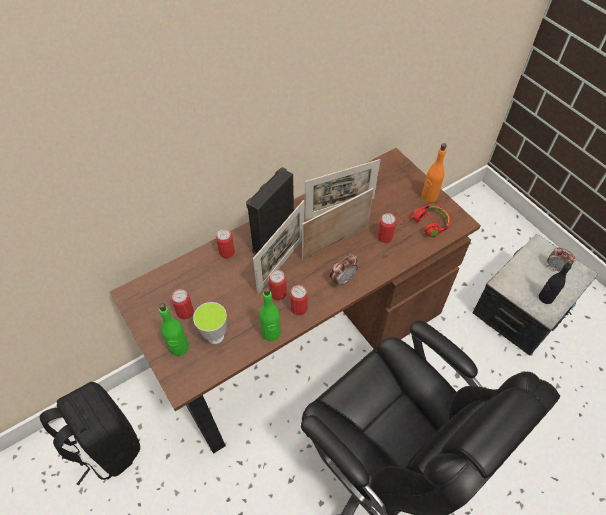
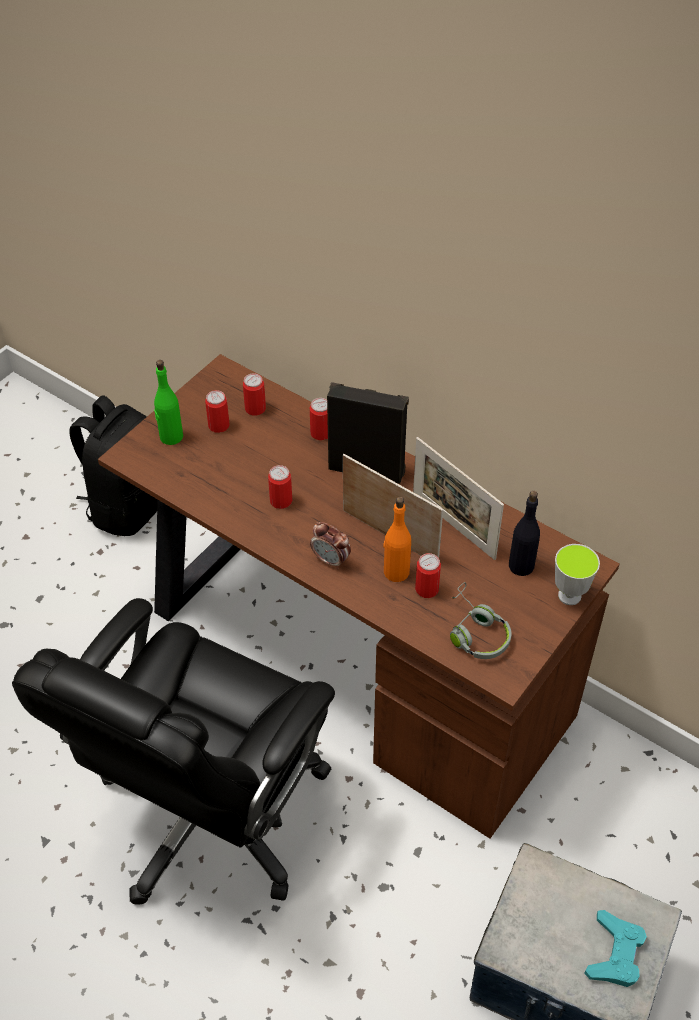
camera: 70 degrees right, 5 degrees down
cup [193,302,227,344] -> cup moved to [555,544,600,605]
picture frame [253,200,305,294] -> none
green bottle [259,287,281,341] -> none
can [290,285,308,315] -> can moved to [243,373,266,416]
red headphones [395,205,451,237] -> grey headphones [450,582,512,659]
orange bottle [422,143,447,202] -> orange bottle moved to [383,497,411,582]
black bottle [539,260,573,304] -> black bottle moved to [509,491,540,576]
alarm clock [547,247,576,272] -> turquoise game controller [584,910,647,987]

